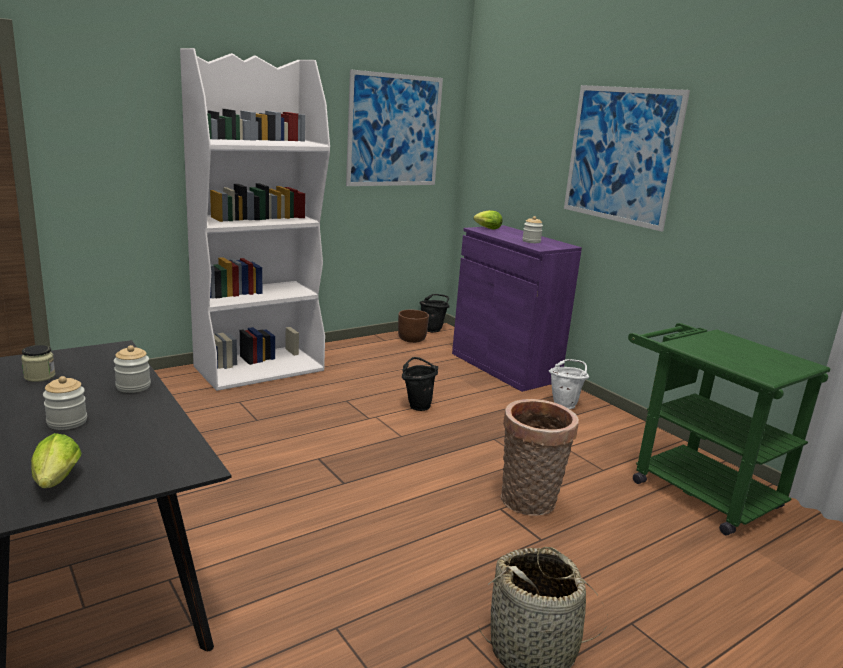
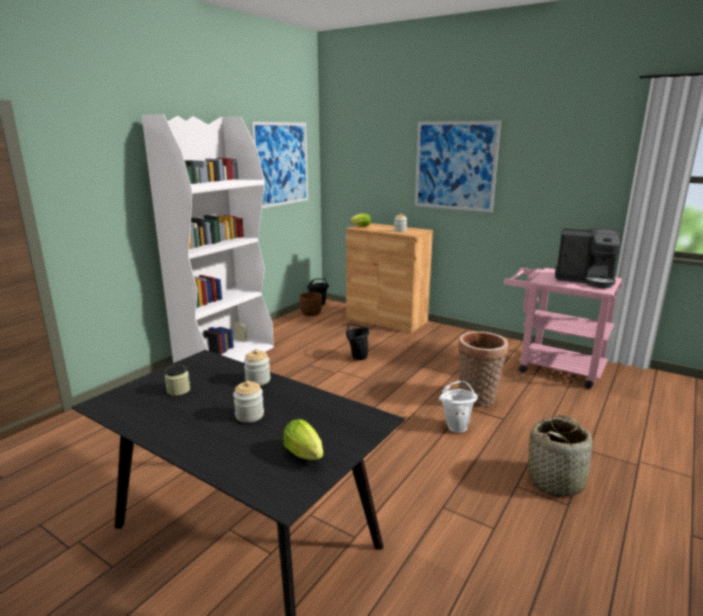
camera: 20 degrees left, 0 degrees up
purple cabinet [452,225,582,392] -> brown cabinet [346,223,433,333]
white bucket [549,359,589,409] -> white bucket moved to [439,381,478,433]
green cart [628,323,830,535] -> pink cart [504,268,622,389]
none -> coffee machine [555,227,620,288]

